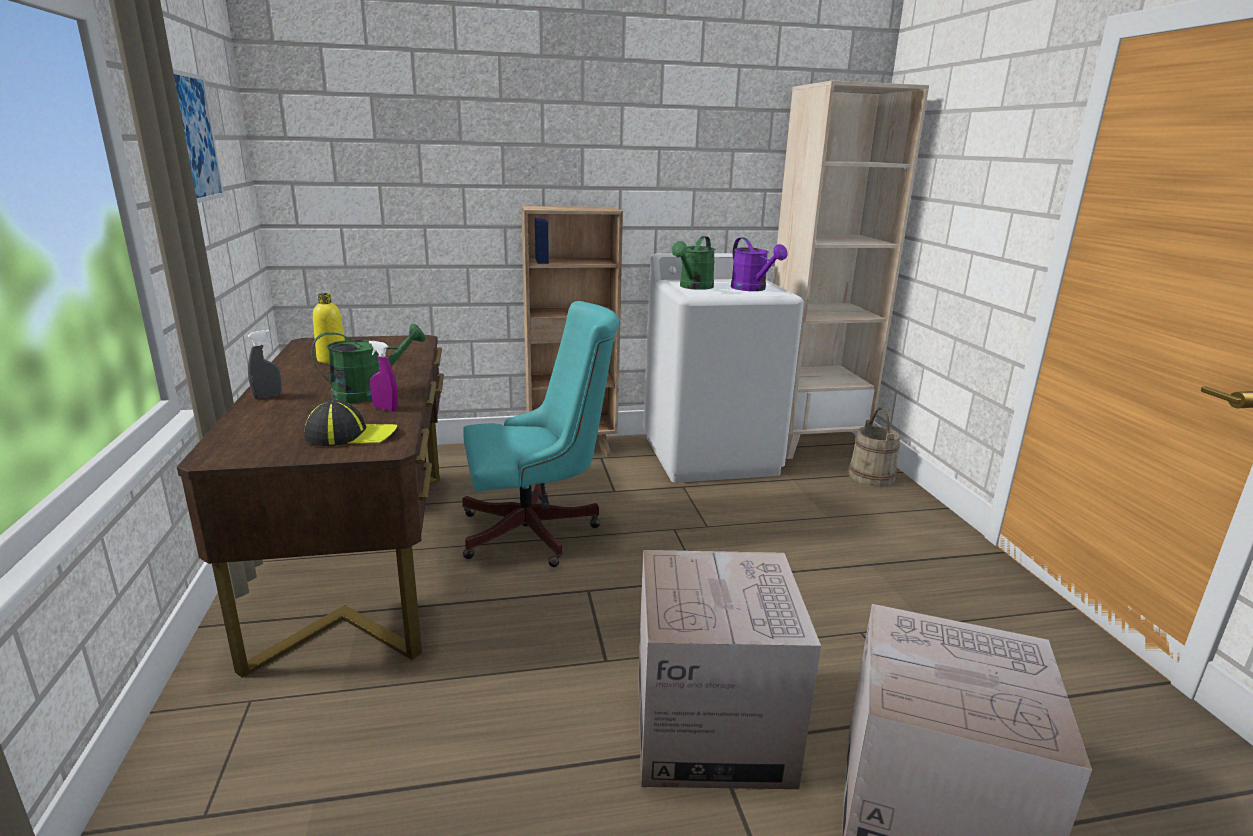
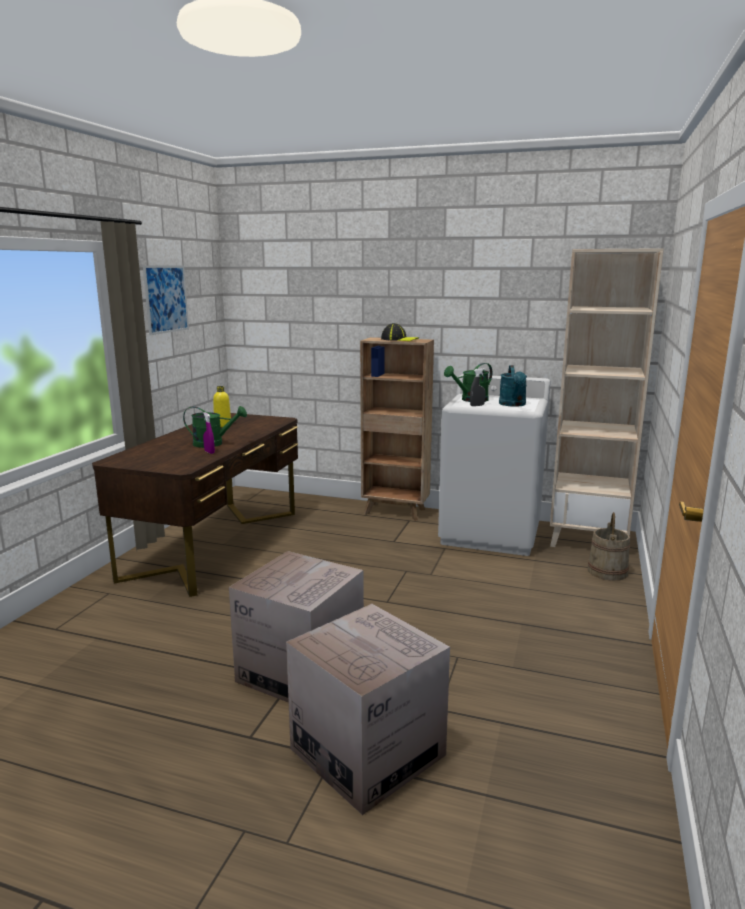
camera: 30 degrees right, 5 degrees down
grey spray bottle [247,330,282,399] -> grey spray bottle moved to [470,368,486,406]
cap [304,400,397,446] -> cap moved to [381,323,419,341]
turquoise office chair [462,301,619,567] -> none
purple watering can [731,237,787,291] -> turquoise watering can [499,365,527,407]

